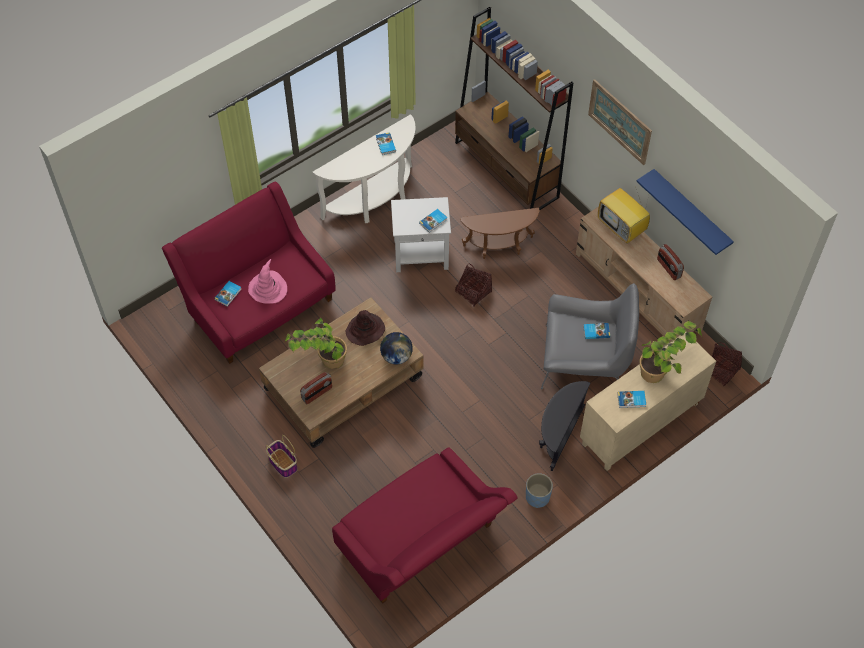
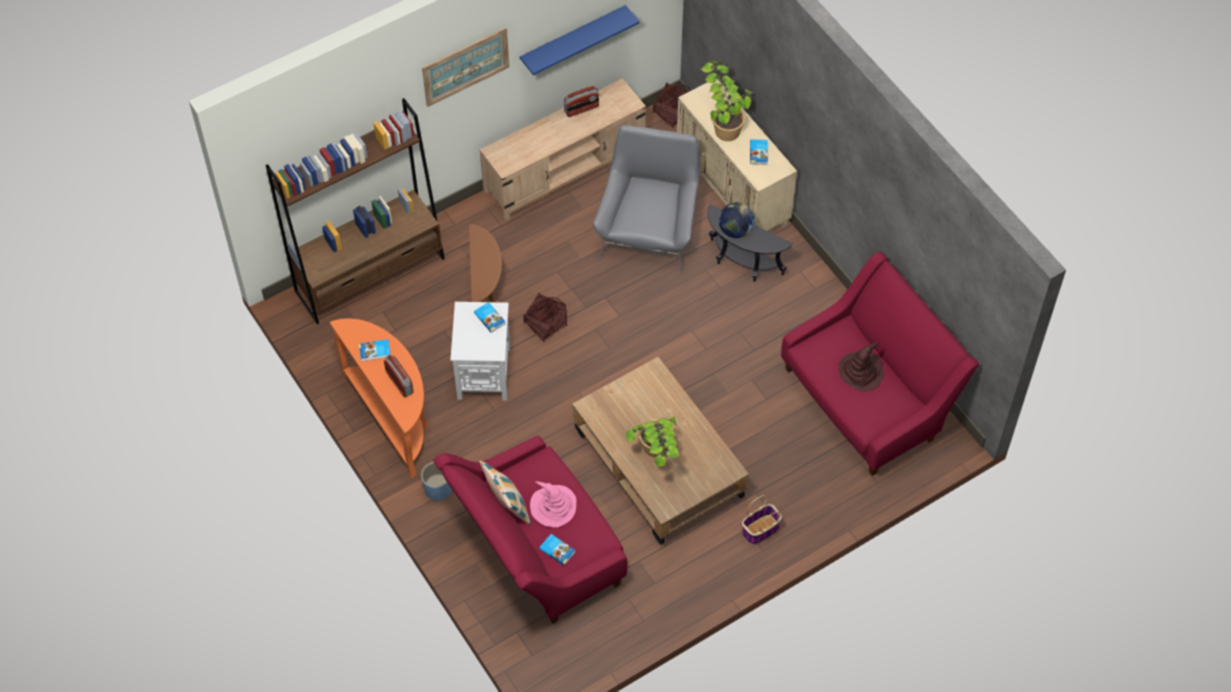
camera: 85 degrees left, 0 degrees up
radio [300,372,332,404] -> radio moved to [384,355,414,398]
white console table [312,114,415,223] -> orange console table [330,318,428,478]
brown hat [346,310,385,346] -> brown hat moved to [838,342,884,392]
globe [380,332,413,365] -> globe moved to [719,202,754,238]
blue planter [526,473,553,508] -> blue planter moved to [421,462,452,501]
book [583,323,610,339] -> none
television [598,186,650,244] -> none
none -> pillow [479,460,531,525]

